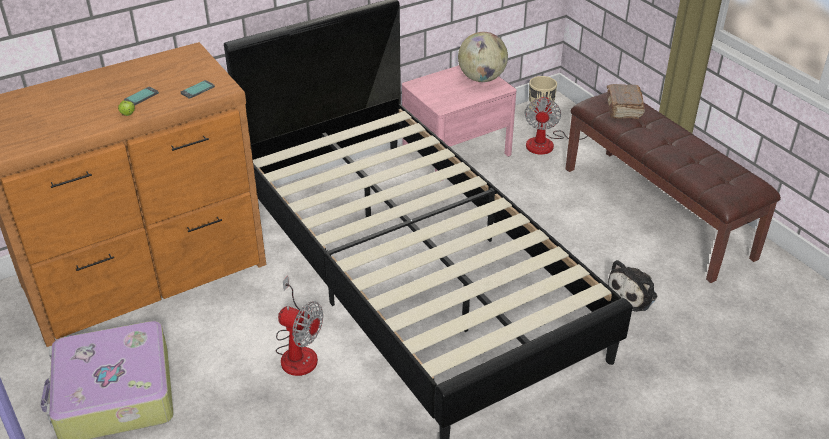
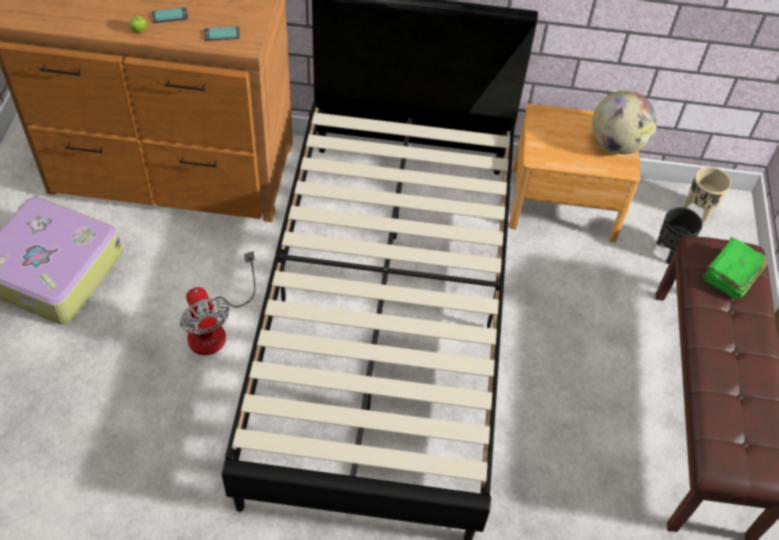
camera: 35 degrees right, 15 degrees up
pink nightstand [402,65,516,181] -> brown nightstand [509,104,641,242]
fan [525,96,588,155] -> black planter [657,207,702,264]
brown book [607,84,645,119] -> green book [702,237,768,300]
plush toy [608,260,657,312] -> none

